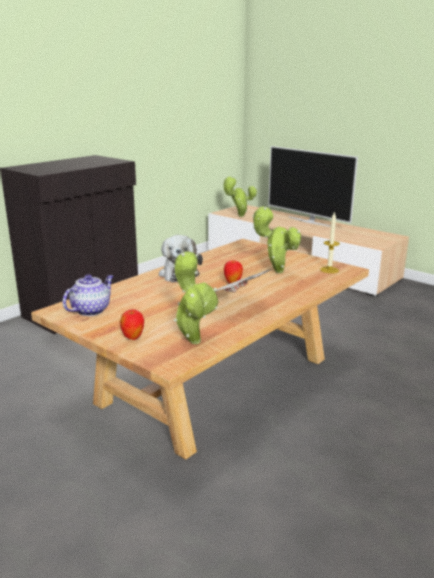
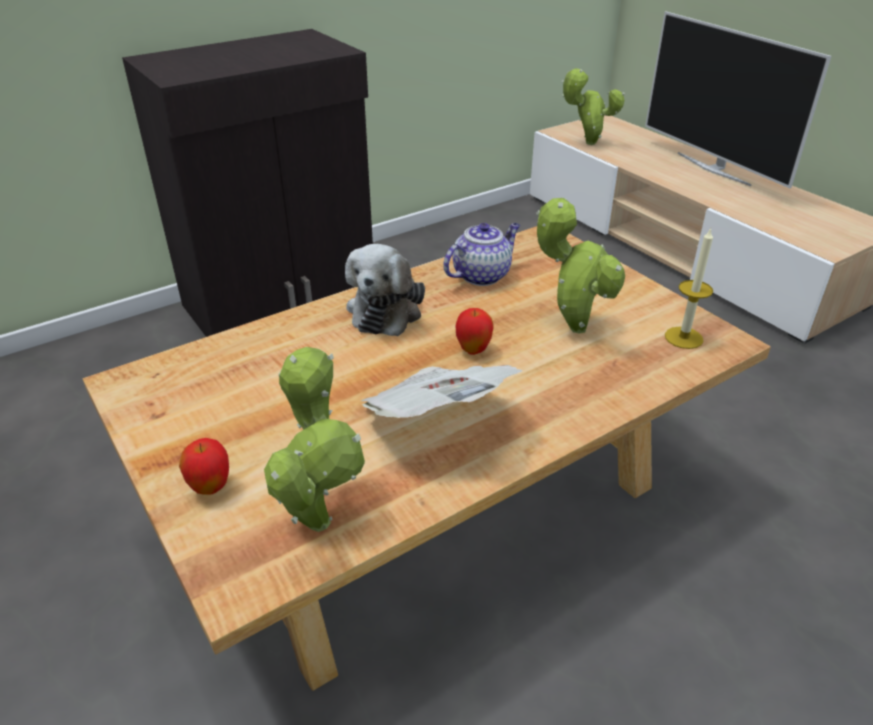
camera: 15 degrees right, 15 degrees up
teapot [62,274,113,316] -> teapot moved to [443,223,520,286]

